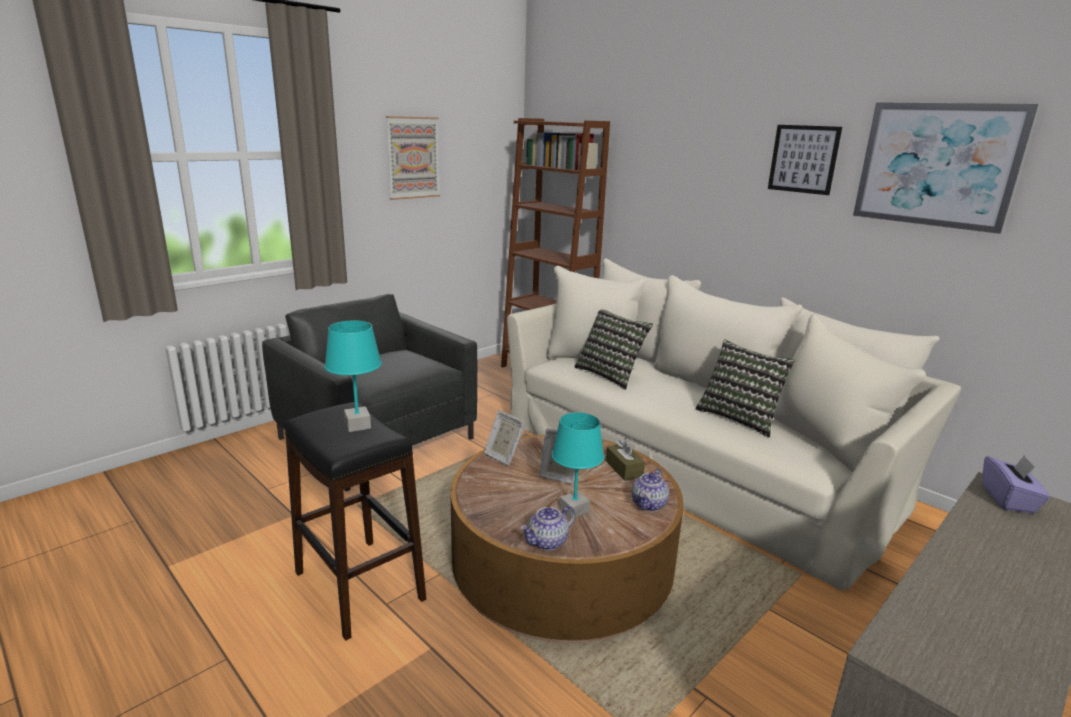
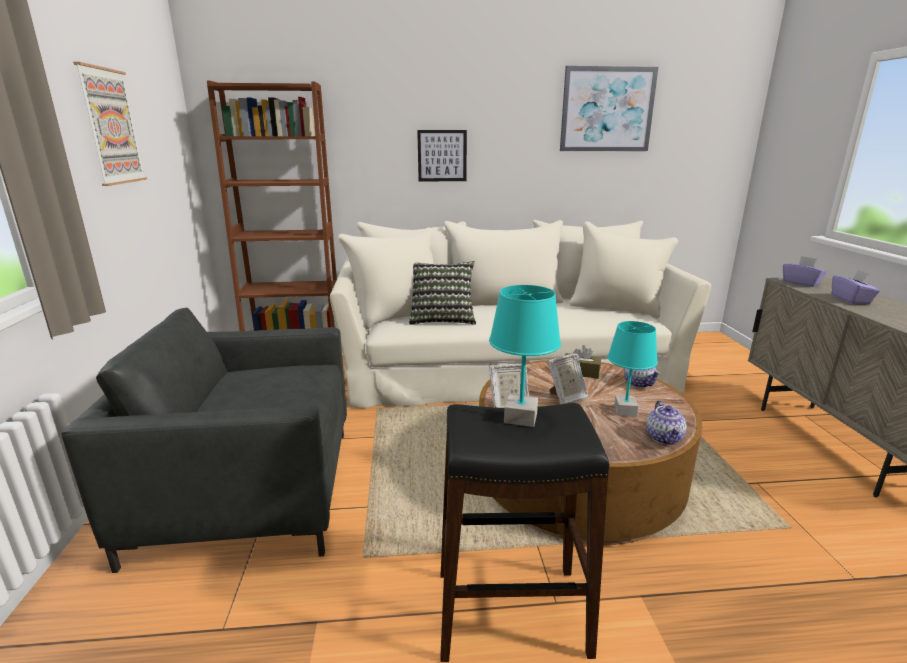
camera: 50 degrees left, 0 degrees up
pillow [696,339,795,438] -> none
picture [768,125,842,195] -> picture moved to [417,130,467,182]
none -> purple tissue box [832,270,880,304]

